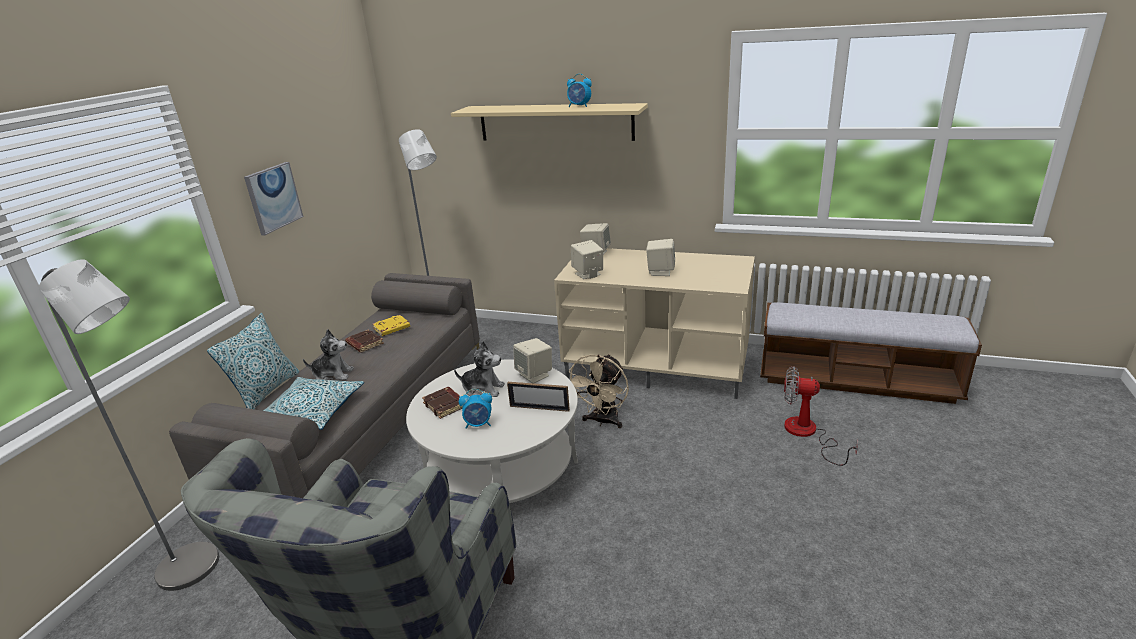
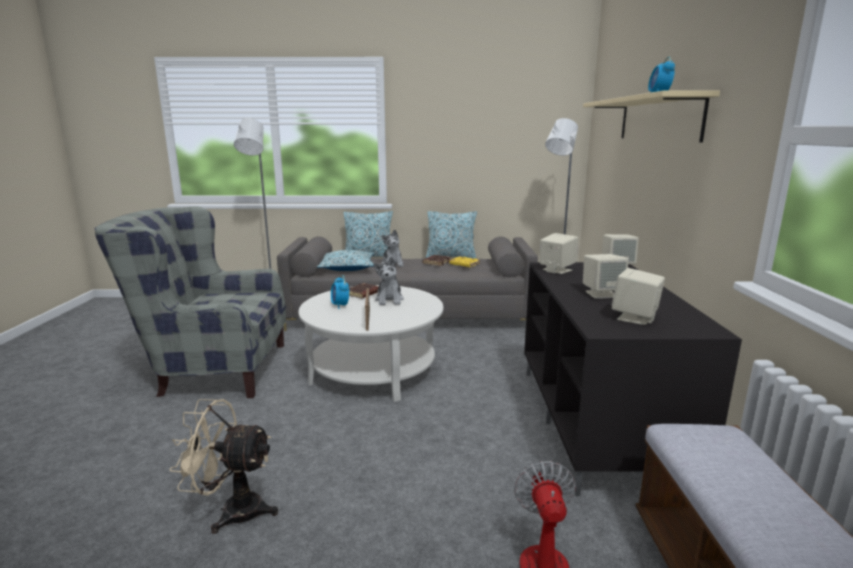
camera: 70 degrees right, 10 degrees down
picture [244,162,303,236] -> none
beige speaker [513,338,552,383] -> beige speaker moved to [612,268,665,325]
beige tv stand [554,248,755,399] -> black tv stand [524,262,742,496]
beige fan [569,354,629,428] -> beige fan moved to [169,399,278,534]
none -> pillow [426,211,477,259]

